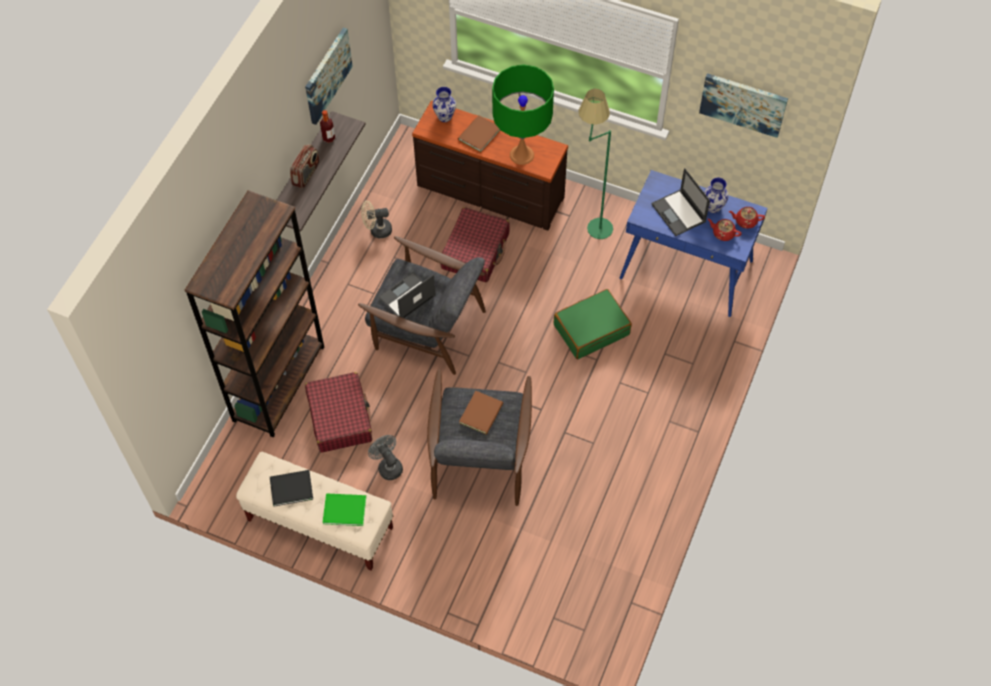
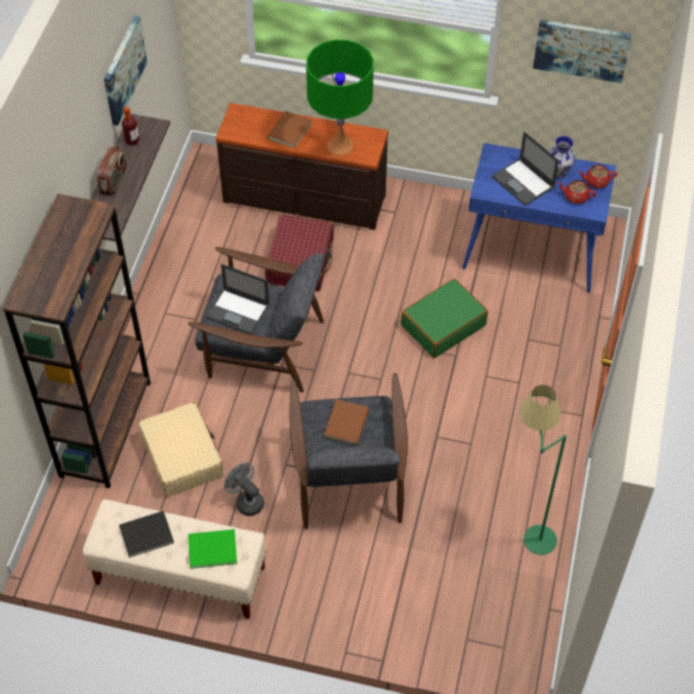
camera: 10 degrees left, 5 degrees down
red suitcase [305,372,372,453] -> beige suitcase [138,402,224,497]
beige fan [361,201,392,238] -> none
laptop [378,272,436,318] -> laptop turned 105 degrees counterclockwise [206,264,270,334]
vase [432,87,456,122] -> none
green floor lamp [578,89,613,239] -> green floor lamp moved to [519,385,567,555]

